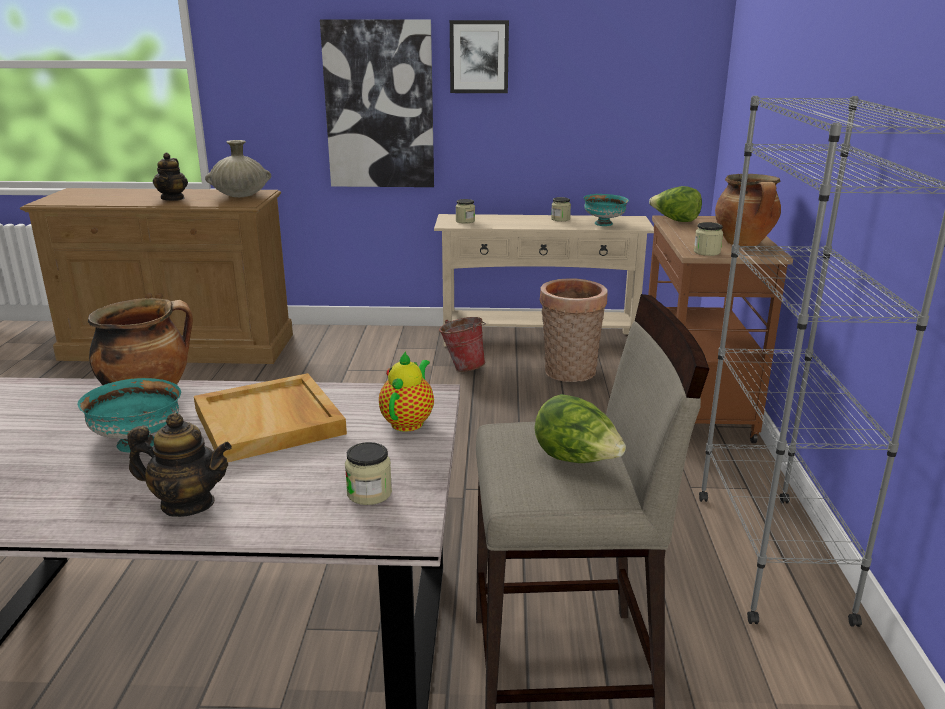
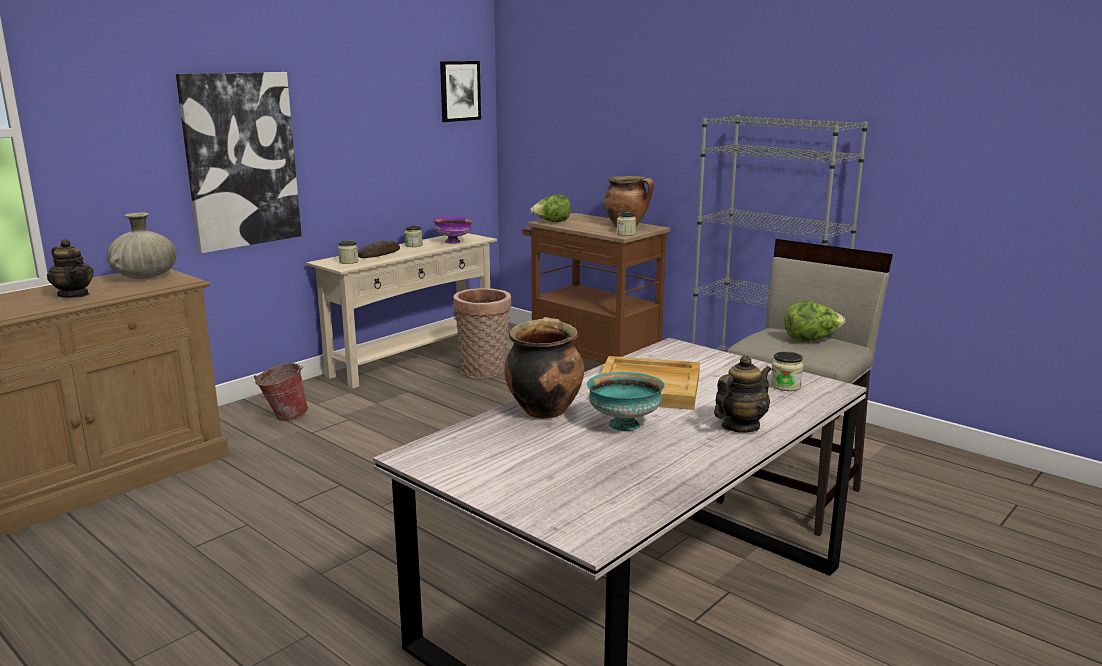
camera: 50 degrees left, 5 degrees down
teapot [379,351,434,432] -> none
bucket [439,317,486,372] -> bucket moved to [254,363,308,421]
picture [450,20,509,93] -> picture moved to [440,61,481,122]
turquoise bowl [583,194,629,226] -> purple bowl [433,217,473,244]
none -> bread [358,241,400,258]

